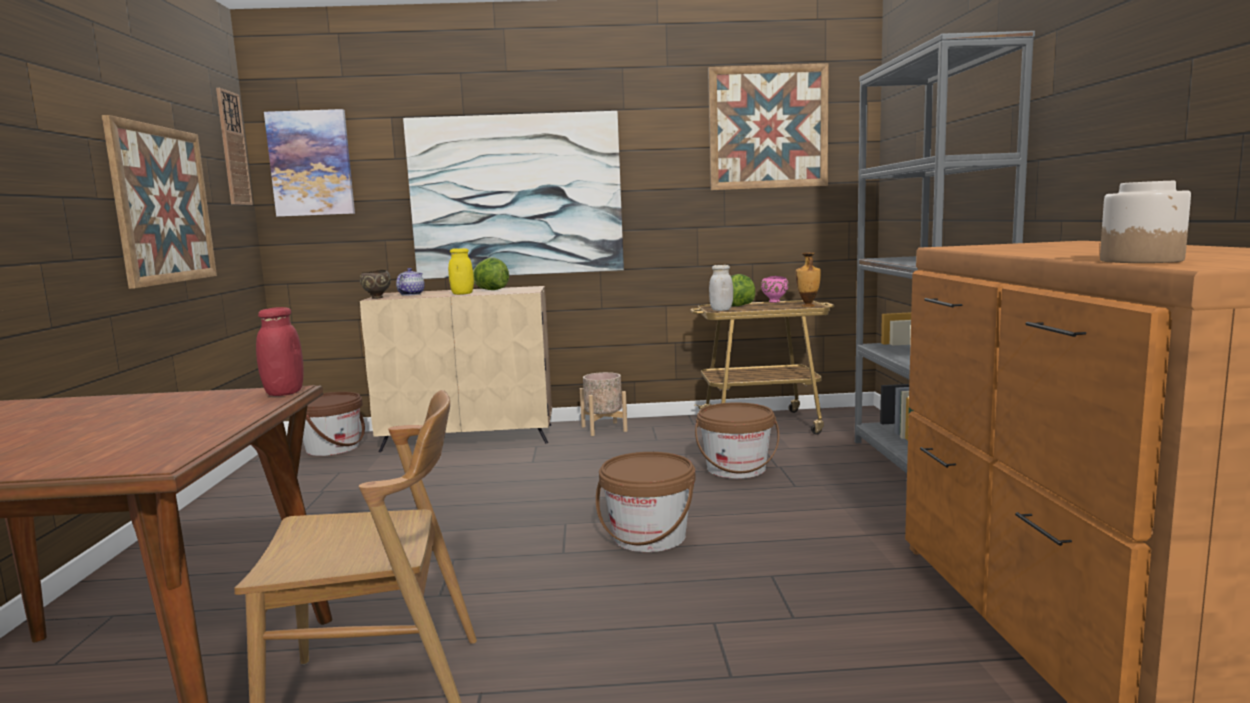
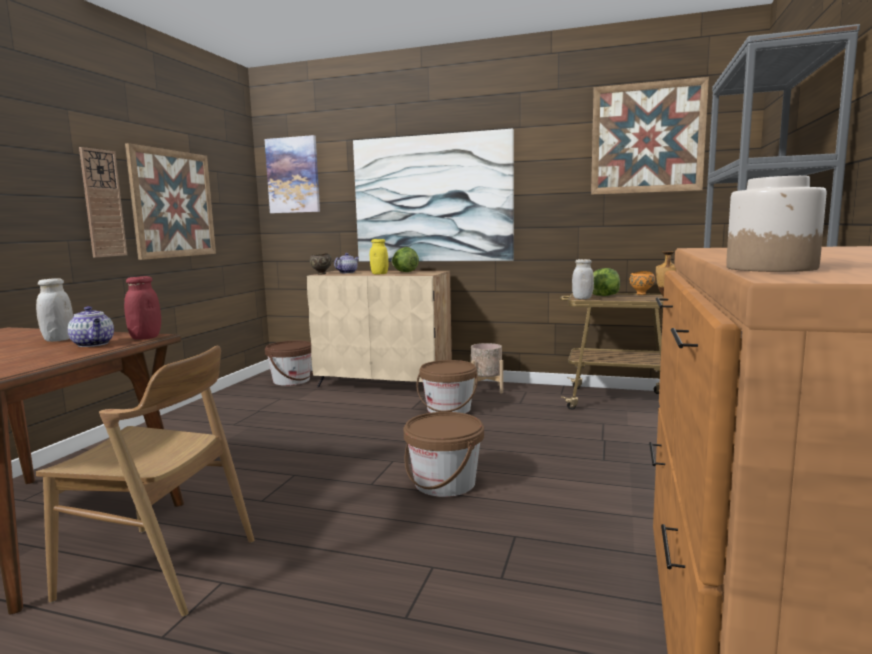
camera: 20 degrees right, 0 degrees up
wall clock [216,88,253,205] -> wall clock moved to [79,147,127,258]
brown bucket [695,402,779,479] -> brown bucket moved to [417,360,478,414]
pink bowl [761,276,789,303] -> orange bowl [629,271,655,295]
none -> white jar [36,278,73,342]
none -> teapot [68,306,114,347]

